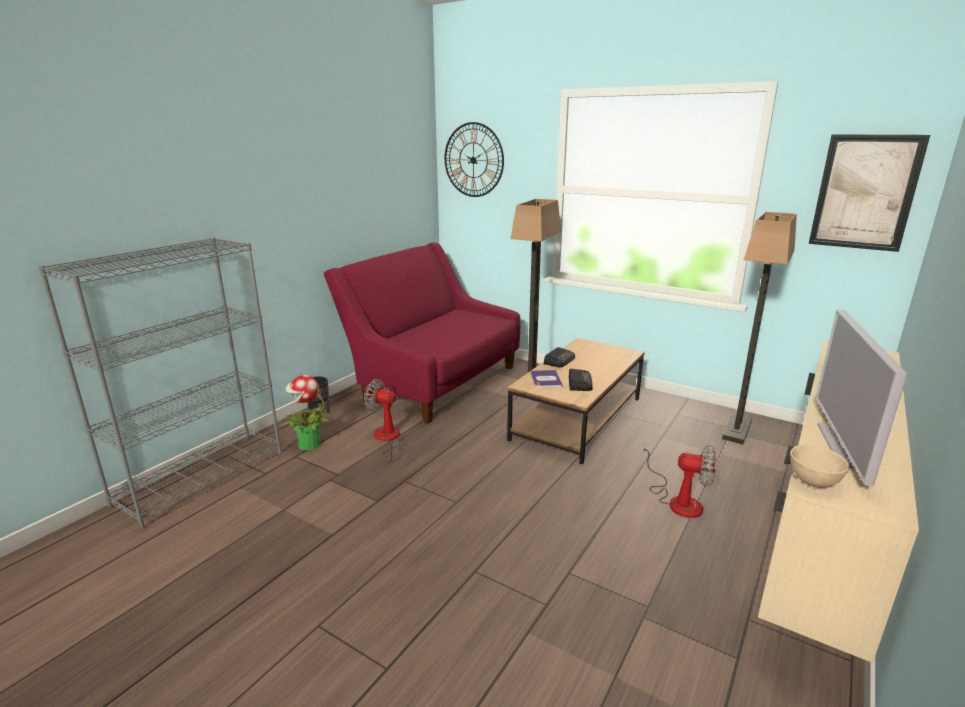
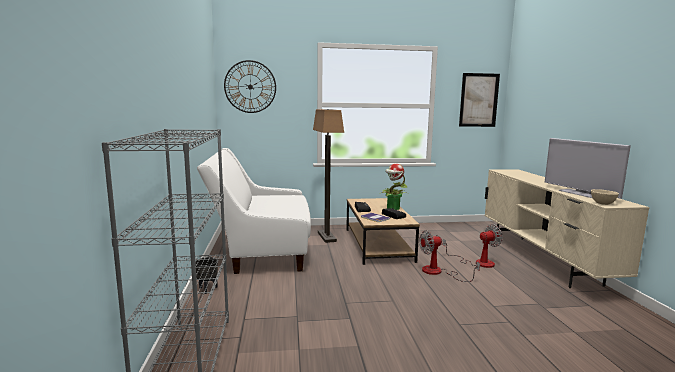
camera: 40 degrees left, 10 degrees down
potted plant [280,375,330,450] -> potted plant moved to [382,164,408,210]
red sofa [324,242,520,424] -> white sofa [197,148,311,274]
fan [364,379,405,463] -> fan moved to [419,230,480,282]
floor lamp [722,212,797,444] -> none

